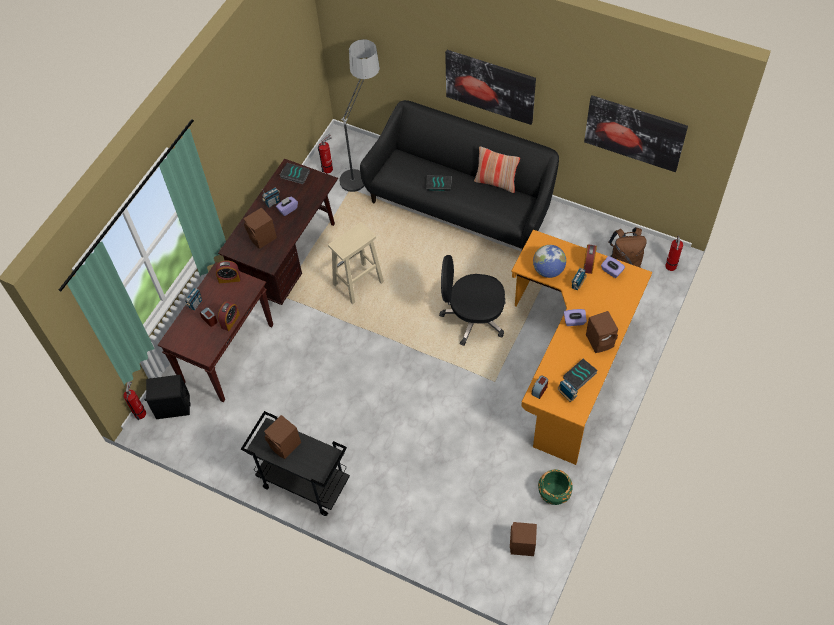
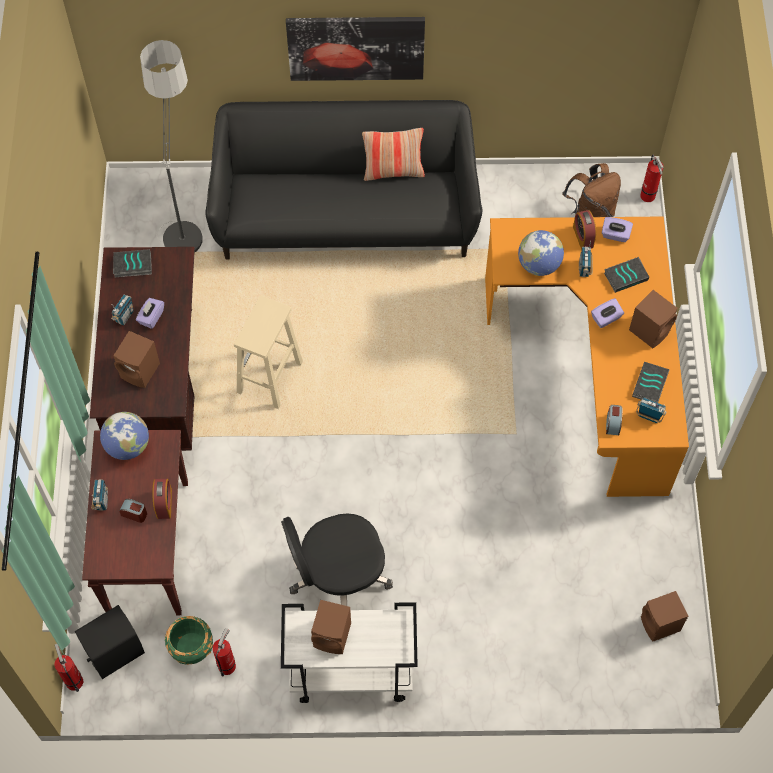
camera: 30 degrees left, 5 degrees up
alarm clock [216,261,240,283] -> globe [100,412,149,460]
black cart [241,411,350,516] -> white cart [281,602,418,703]
fire extinguisher [318,134,333,173] -> fire extinguisher moved to [212,628,236,676]
book [426,175,452,192] -> book moved to [604,257,649,293]
black office chair [439,255,506,346] -> black office chair moved to [281,513,393,606]
green planter [538,469,573,505] -> green planter moved to [165,616,213,665]
picture [584,95,688,172] -> none

